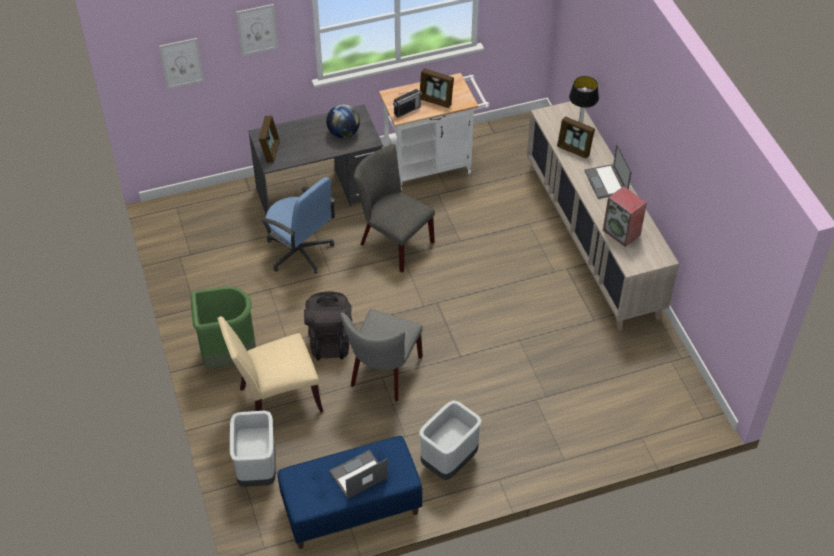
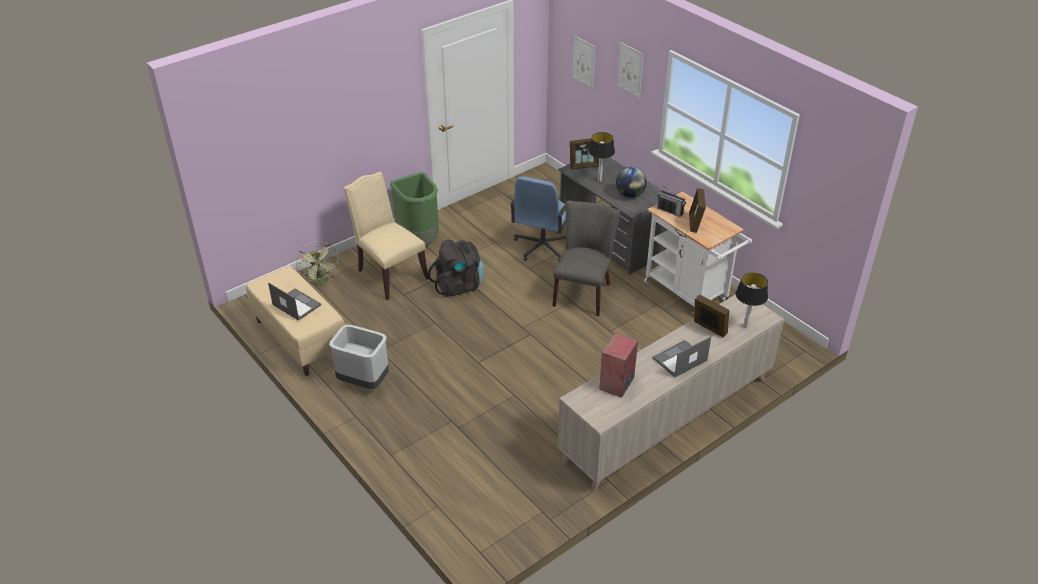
camera: 70 degrees right, 10 degrees down
grey trash can [230,410,276,487] -> green fan [296,241,339,285]
blue bench [278,436,423,549] -> beige bench [246,266,345,376]
grey chair [341,309,423,401] -> none
picture frame [557,116,595,159] -> picture frame turned 120 degrees clockwise [694,294,729,337]
none -> table lamp [588,132,615,182]

